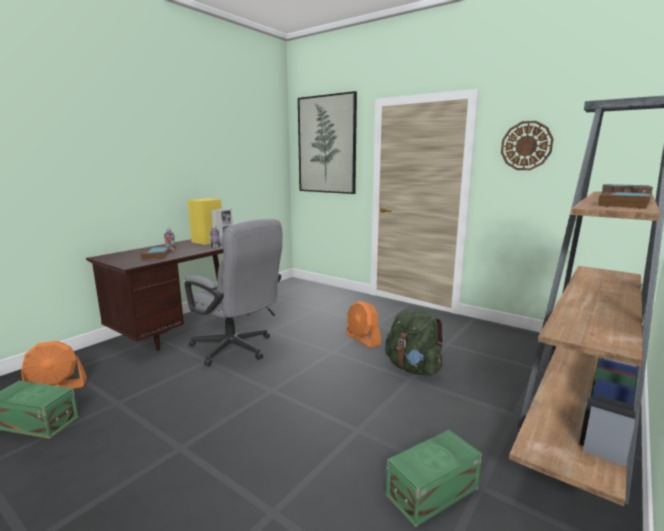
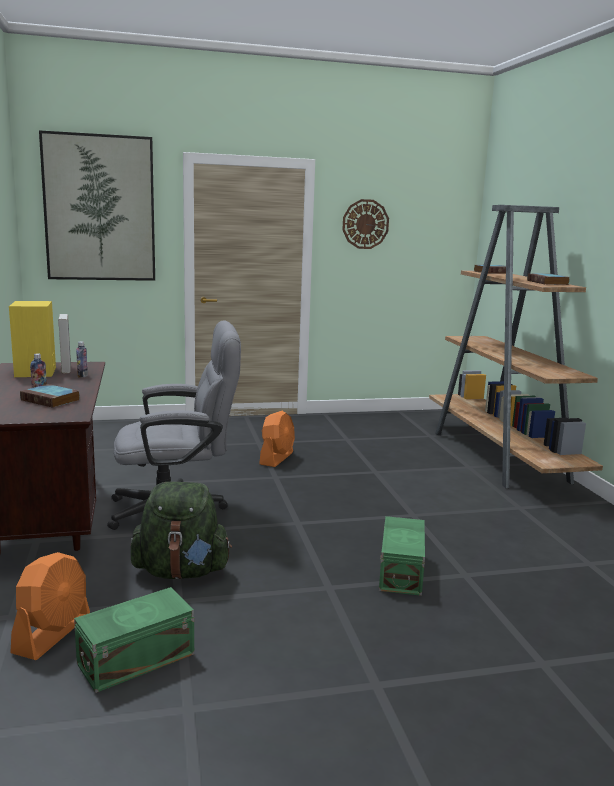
camera: 50 degrees left, 0 degrees up
orange fan [346,301,381,348] -> orange fan turned 75 degrees counterclockwise [259,411,295,467]
green backpack [385,309,444,375] -> green backpack moved to [131,482,232,579]
green storage box [386,430,482,528] -> green storage box moved to [379,516,425,596]

